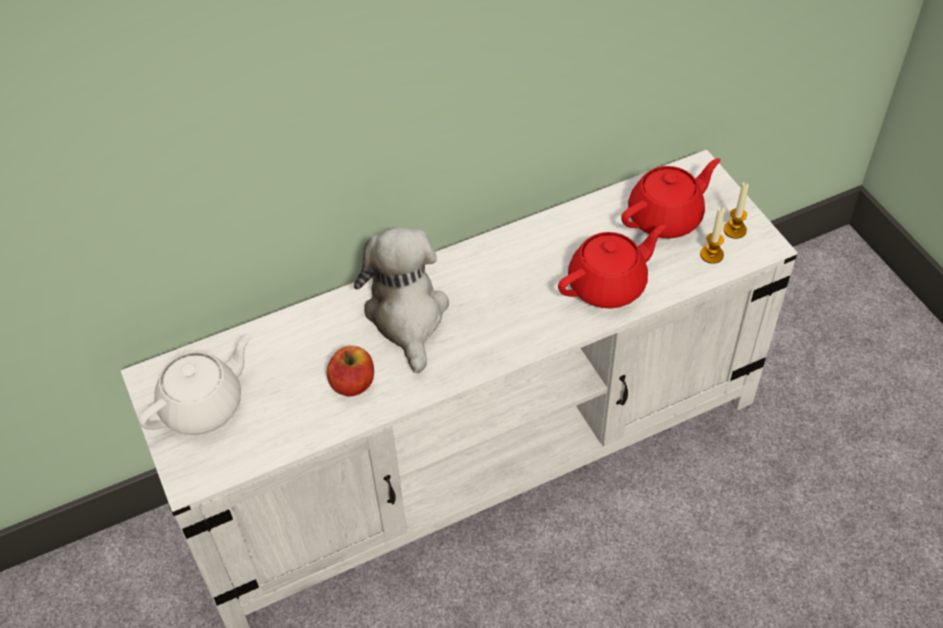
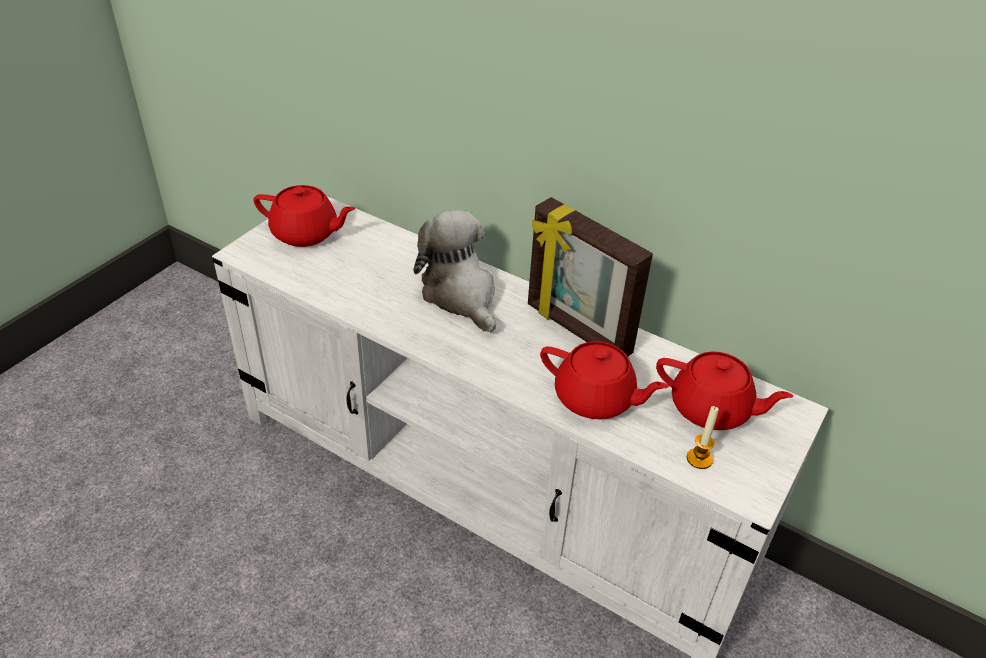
camera: 55 degrees right, 10 degrees down
white teapot [138,335,251,435] -> red teapot [254,185,355,247]
apple [327,346,374,397] -> none
plush toy [354,227,449,373] -> plush toy turned 75 degrees counterclockwise [414,210,496,333]
candle [724,182,749,239] -> none
none -> picture frame [528,197,653,356]

